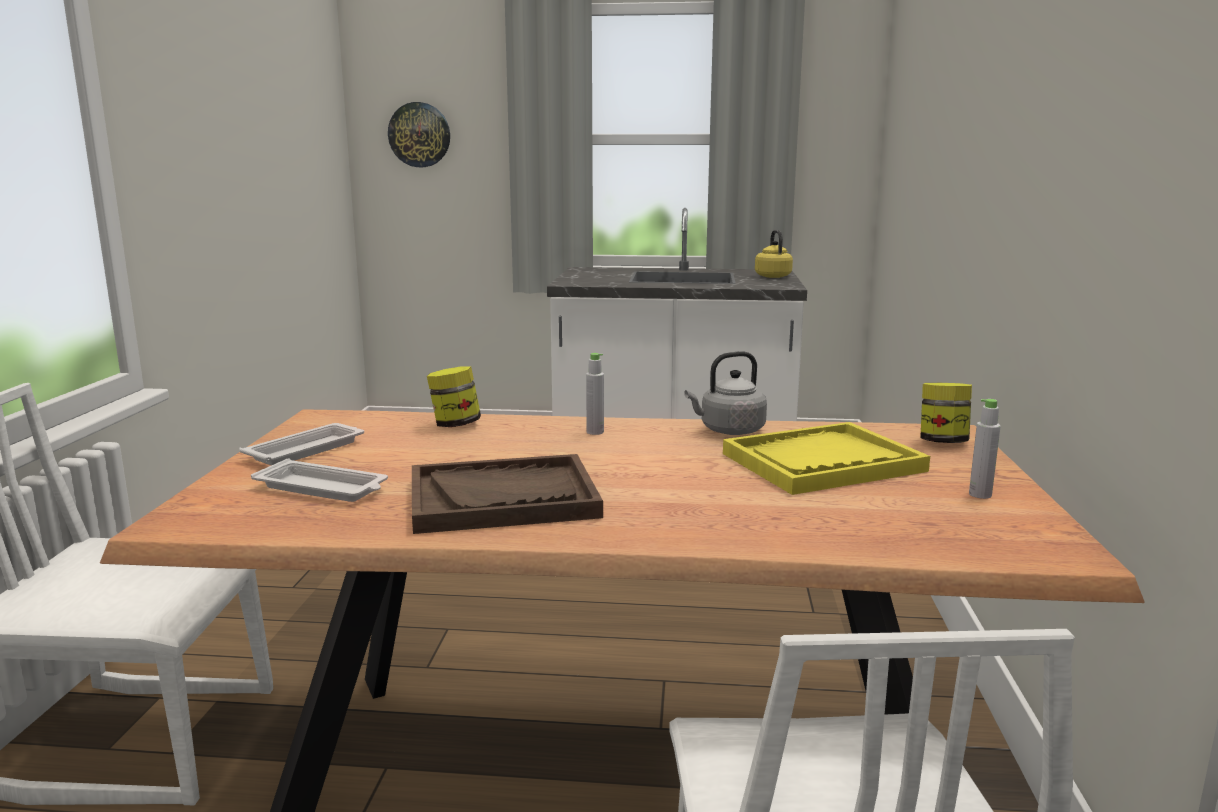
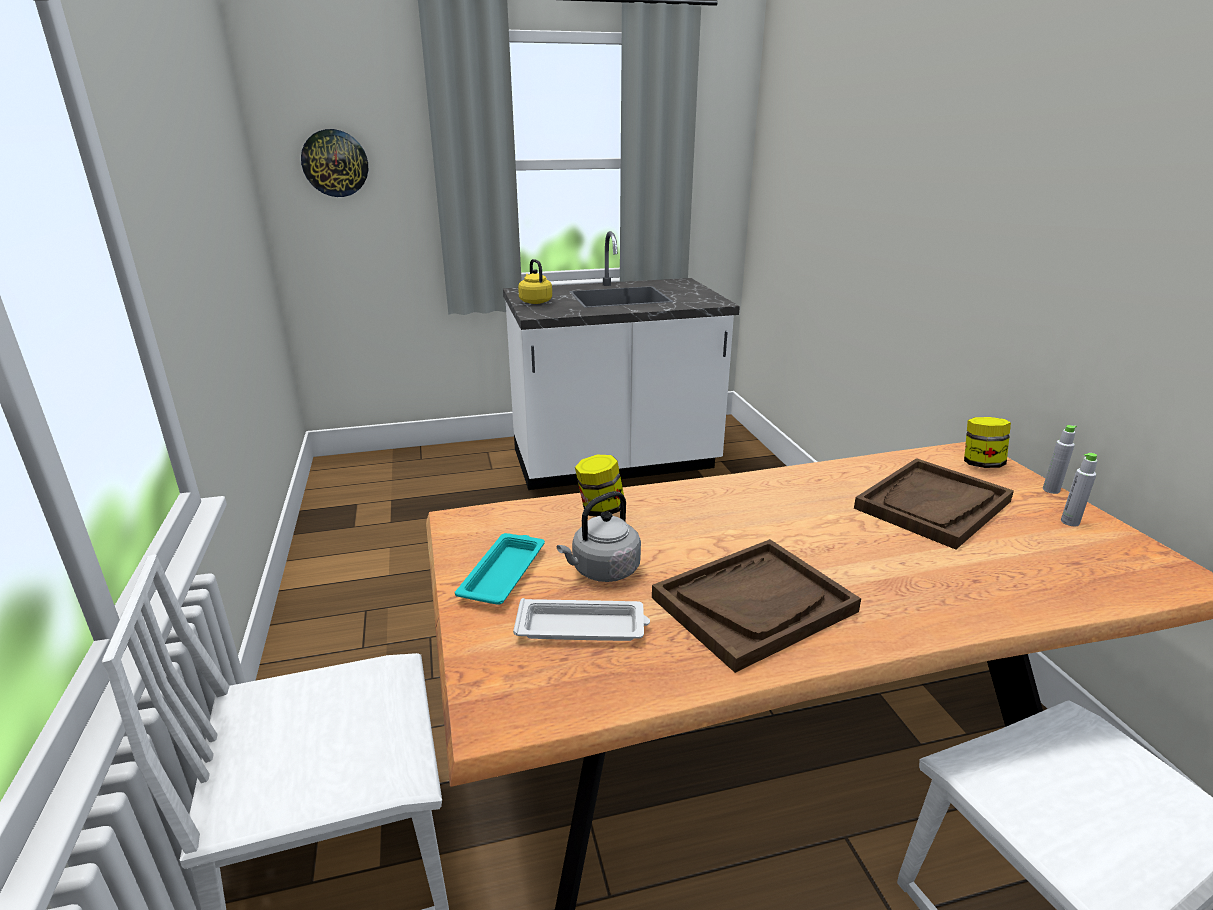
camera: 20 degrees left, 10 degrees up
white tray [239,423,364,465] -> turquoise tray [455,533,545,605]
grey bottle [586,353,604,435] -> grey bottle moved to [1043,425,1077,494]
grey kettle [684,351,767,435] -> grey kettle moved to [557,491,641,582]
yellow tray [723,422,930,495] -> brown tray [854,458,1014,550]
yellow kettle [755,230,793,278] -> yellow kettle moved to [518,259,552,304]

